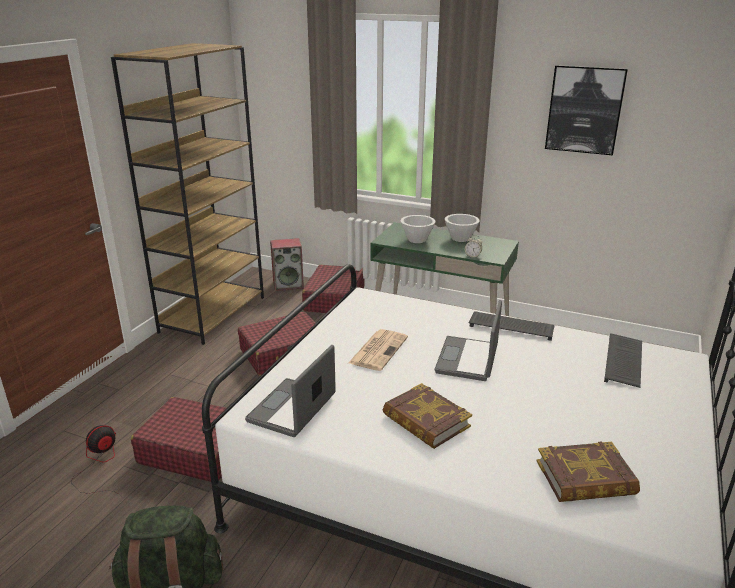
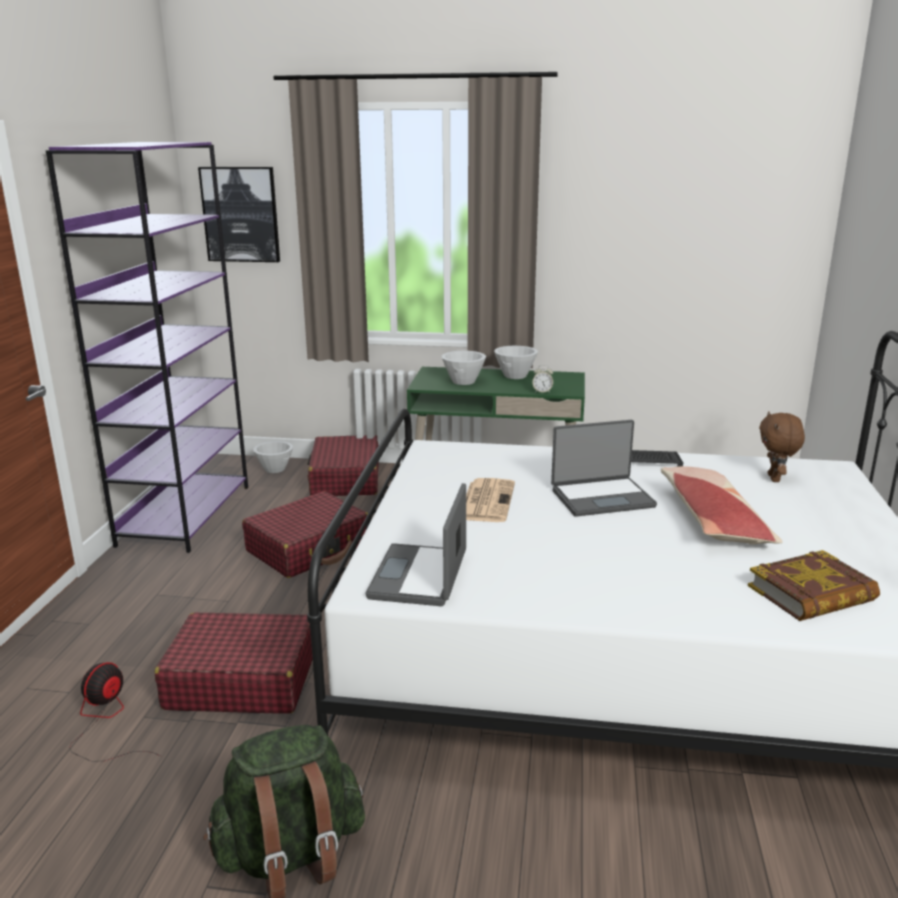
camera: 15 degrees left, 5 degrees down
brown bookcase [111,43,264,345] -> purple bookcase [46,142,248,553]
speaker [270,238,304,291] -> white bowl [253,441,293,473]
book [383,383,472,449] -> none
laptop [434,300,502,381] -> laptop turned 105 degrees counterclockwise [551,420,657,517]
picture [545,65,628,155] -> picture moved to [198,167,280,262]
keyboard [604,333,642,388] -> brown plush toy [759,412,805,482]
none -> pillow [661,466,782,545]

